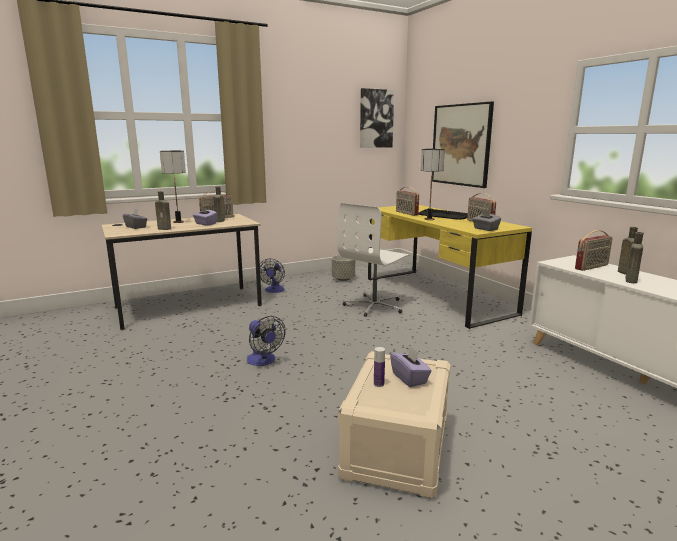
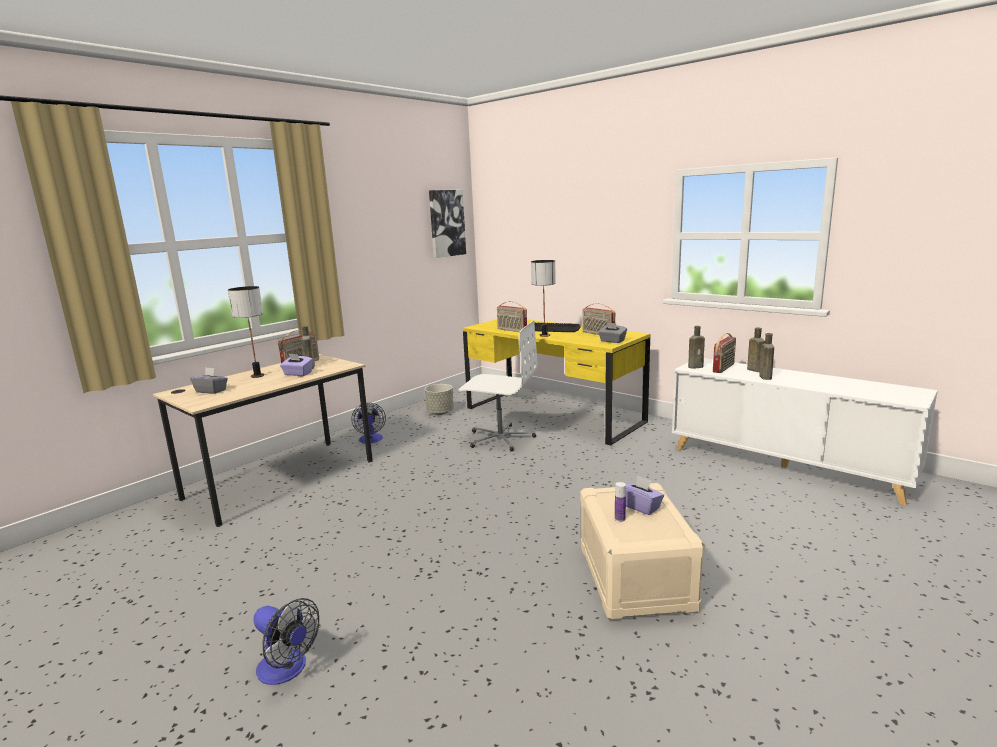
camera: 20 degrees left, 0 degrees up
brown bottle [155,191,171,230] -> brown bottle moved to [688,326,705,369]
fan [247,316,286,366] -> fan moved to [253,598,319,685]
white office chair [338,203,410,317] -> white office chair turned 90 degrees counterclockwise [459,320,538,451]
picture [432,102,494,188] -> none

